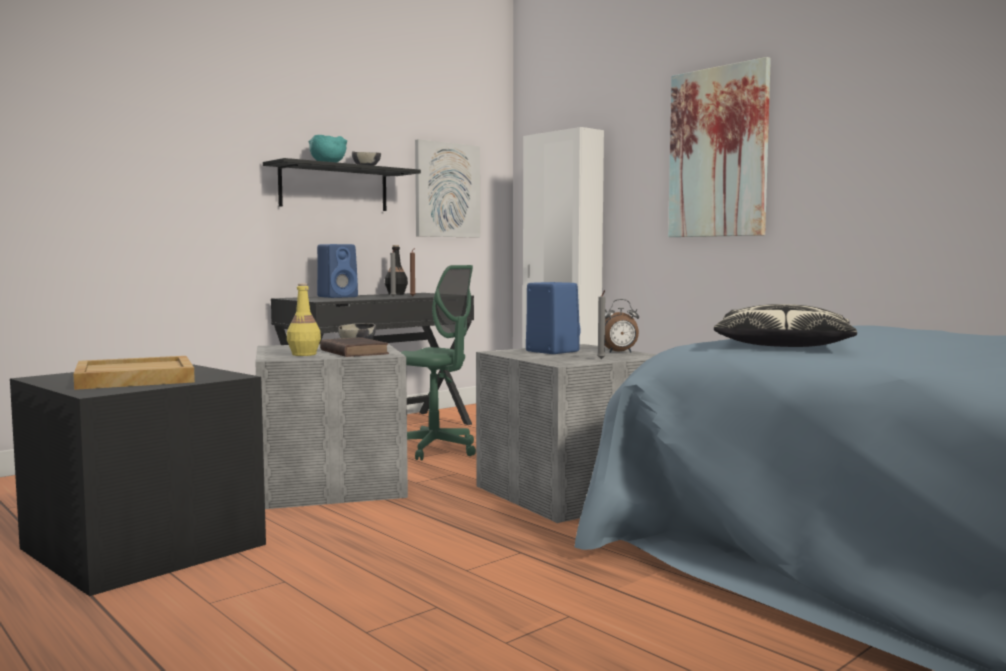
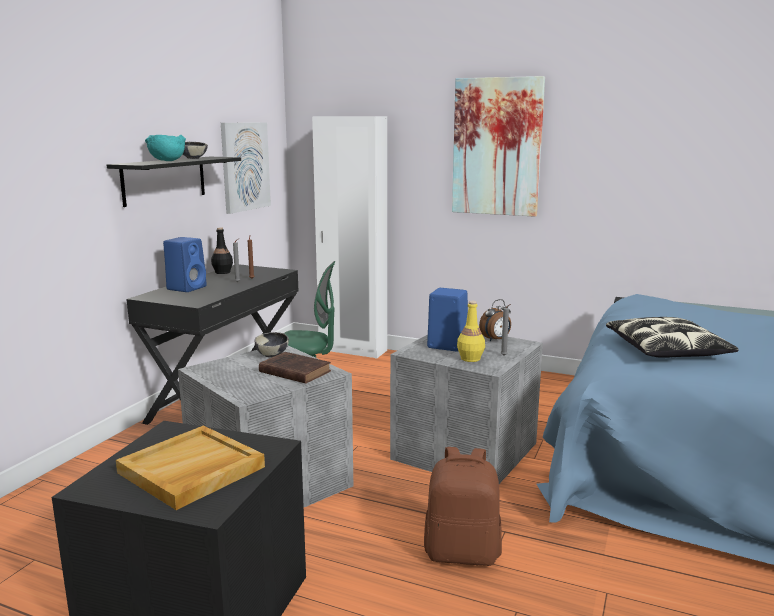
camera: 25 degrees left, 10 degrees up
yellow bottle [287,283,321,356] -> yellow bottle moved to [457,301,485,362]
none -> brown backpack [424,447,502,566]

